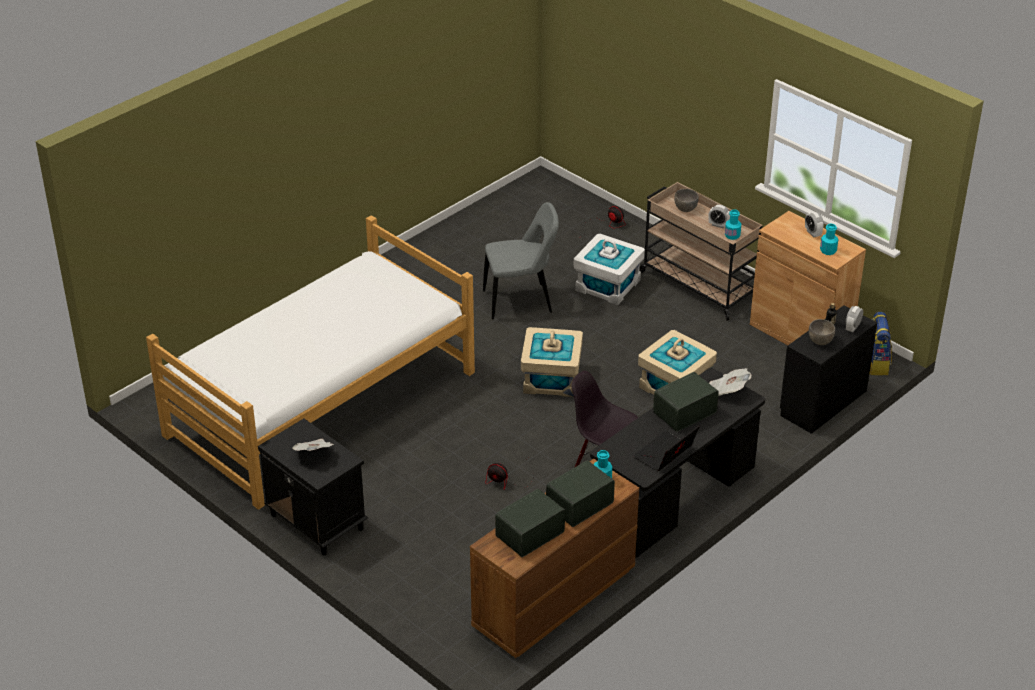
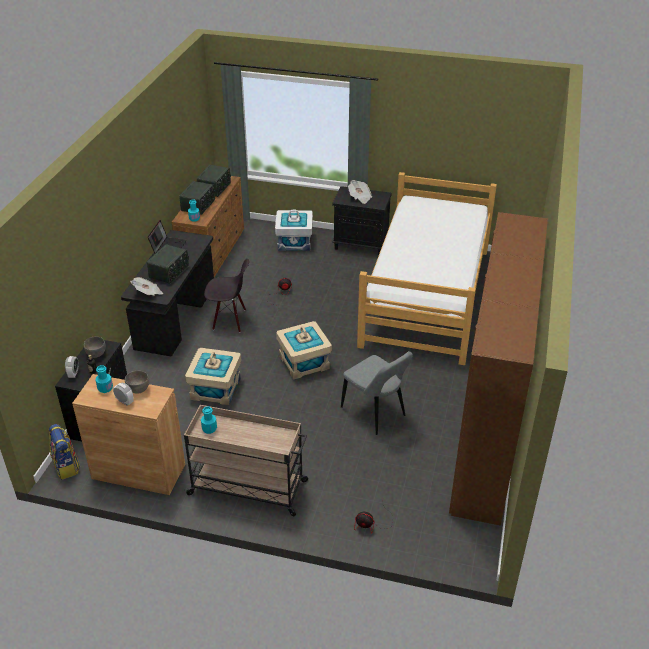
camera: 150 degrees right, 0 degrees up
grey chair [483,202,559,319] -> grey chair turned 90 degrees counterclockwise [341,351,413,435]
white storage box [573,234,645,305] -> white storage box moved to [275,209,313,251]
grey bowl [674,189,699,212] -> grey bowl moved to [125,371,149,394]
alarm clock [708,205,730,228] -> none
none -> brown wardrobe [449,212,548,526]

